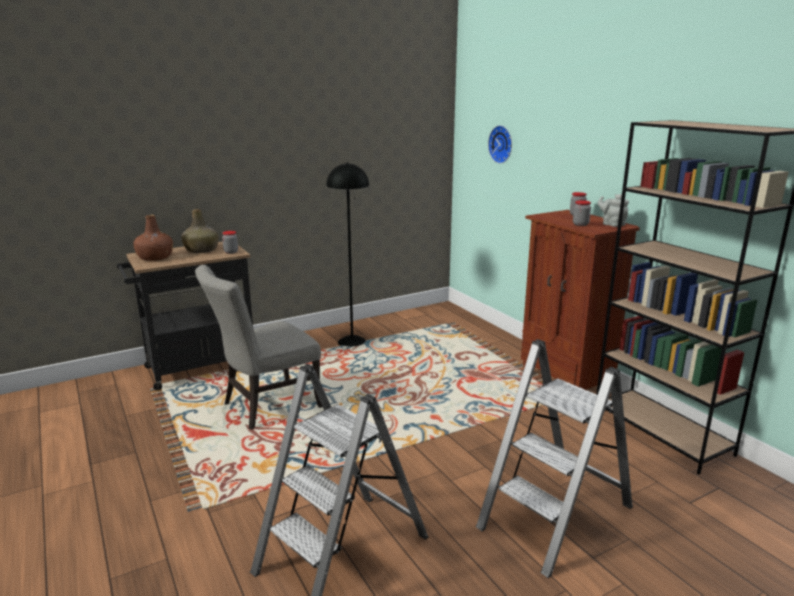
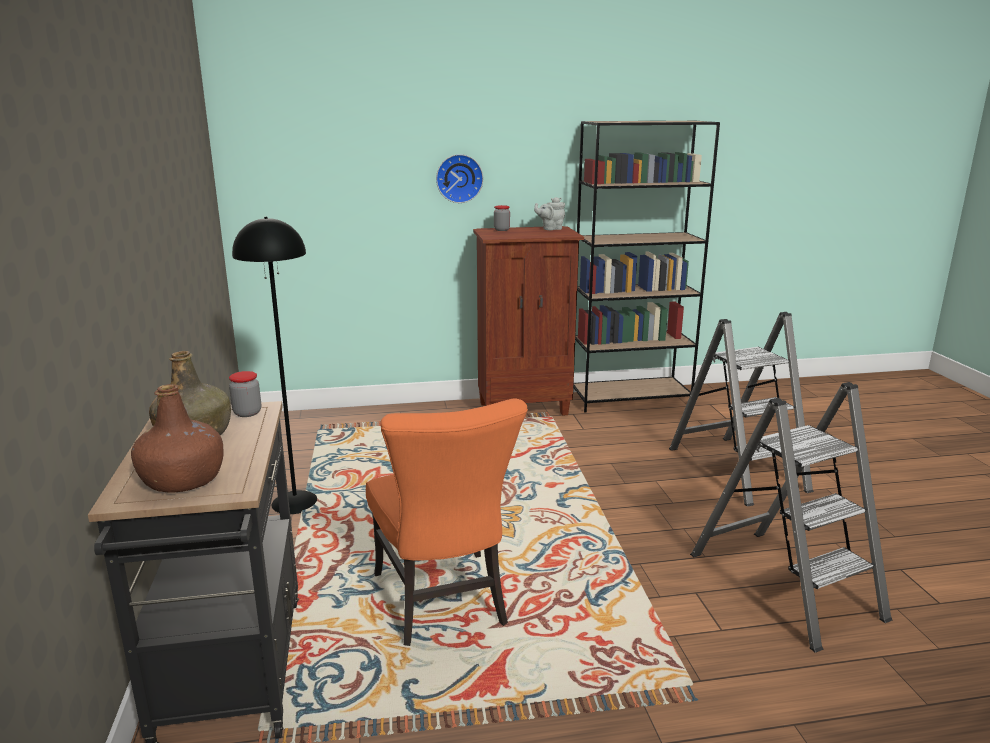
camera: 70 degrees left, 0 degrees up
grey chair [195,265,323,430] -> orange chair [366,398,528,646]
wall clock [488,125,512,164] -> wall clock moved to [436,154,483,203]
jar [573,200,591,226] -> none

